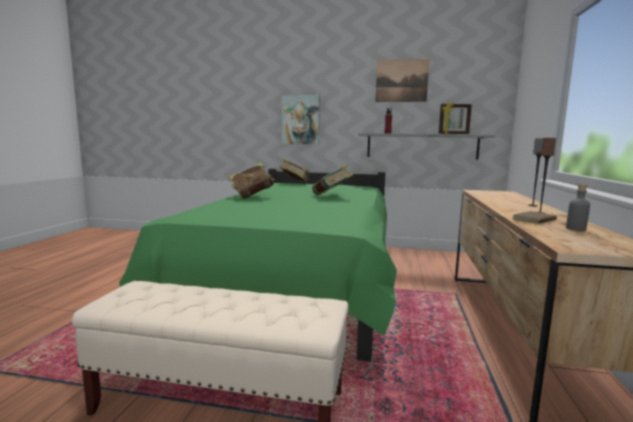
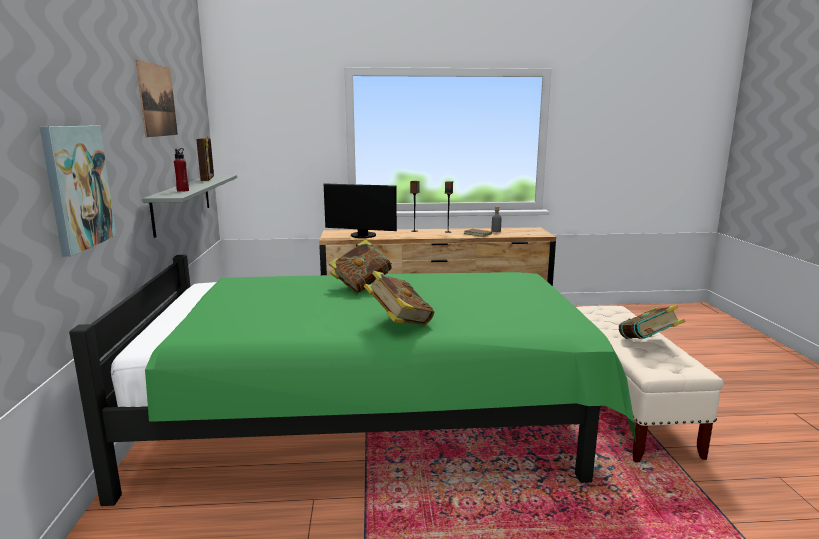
camera: 105 degrees left, 5 degrees up
book [279,159,309,183] -> book moved to [619,305,685,339]
none -> monitor [324,183,397,238]

